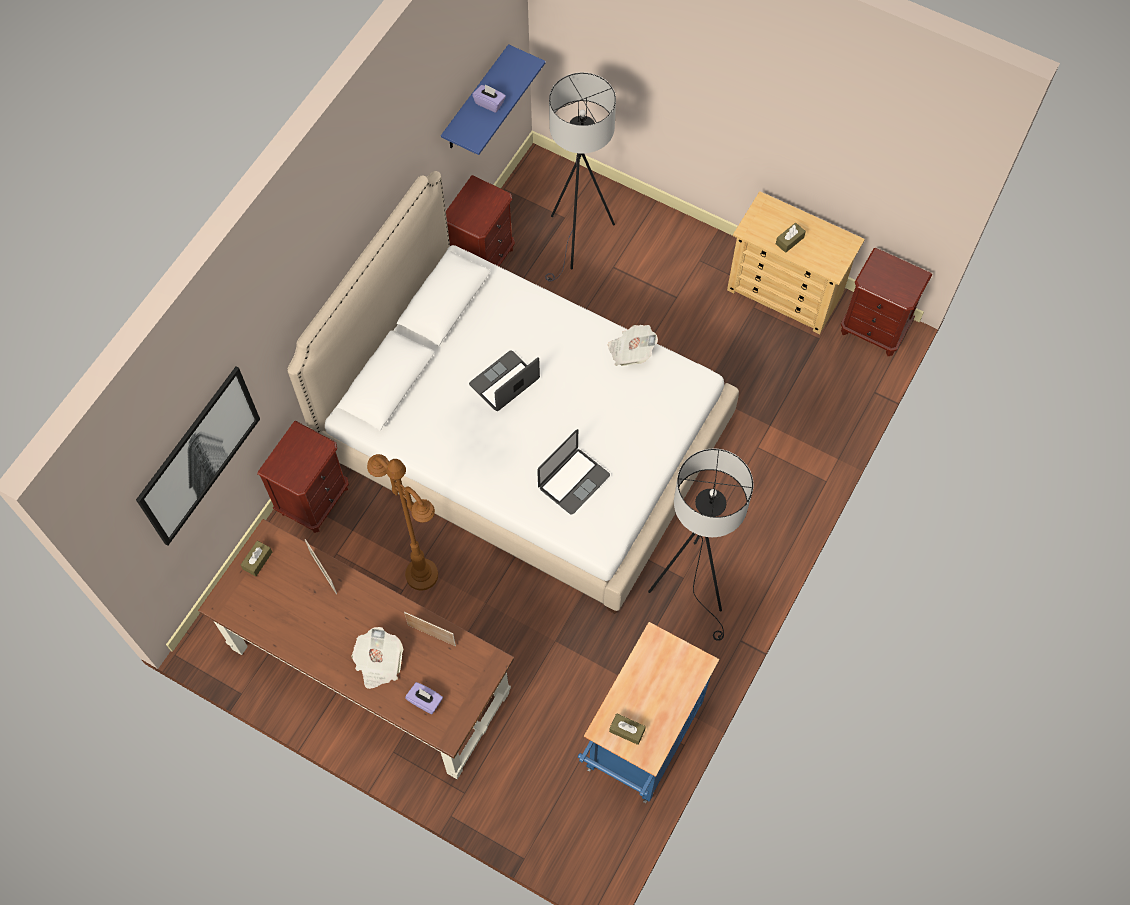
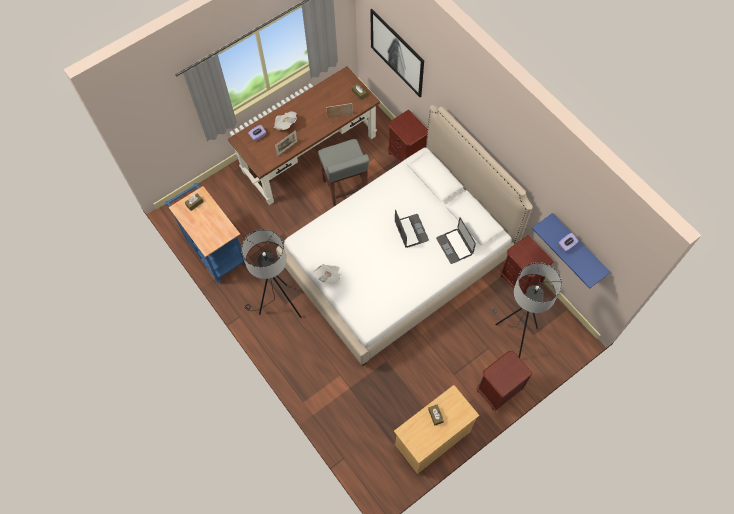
camera: 115 degrees right, 0 degrees up
brown floor lamp [367,454,438,590] -> grey stool [318,139,369,206]
laptop [537,429,610,515] -> laptop moved to [436,217,476,264]
newspaper [608,325,658,366] -> newspaper moved to [313,264,341,283]
brown nightstand [841,248,932,356] -> brown nightstand moved to [477,351,533,411]

